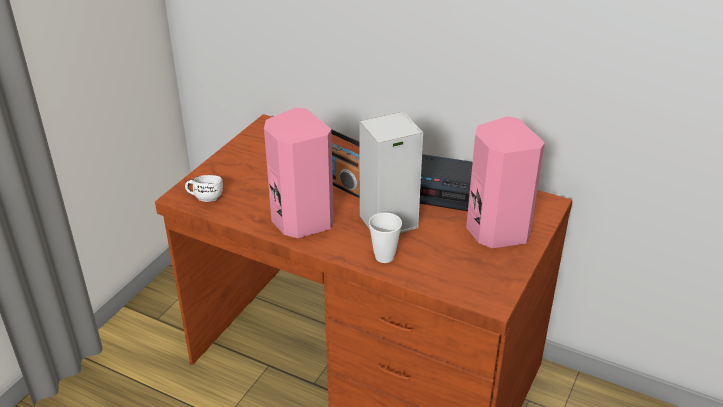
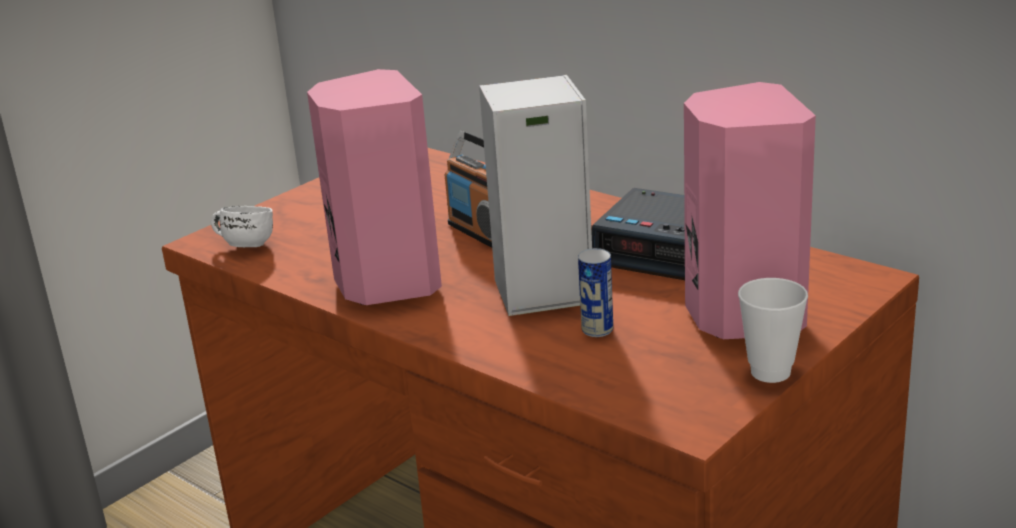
camera: 15 degrees right, 10 degrees down
cup [369,212,402,263] -> cup moved to [738,278,808,383]
none -> can [578,248,613,337]

